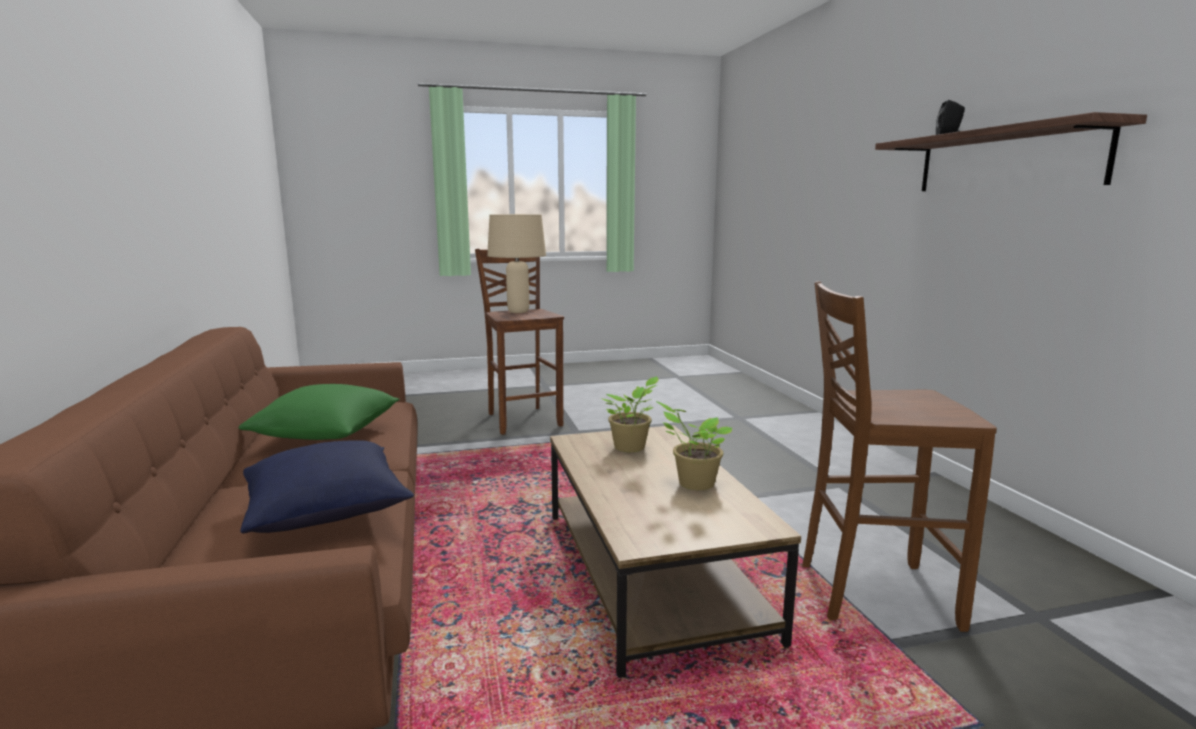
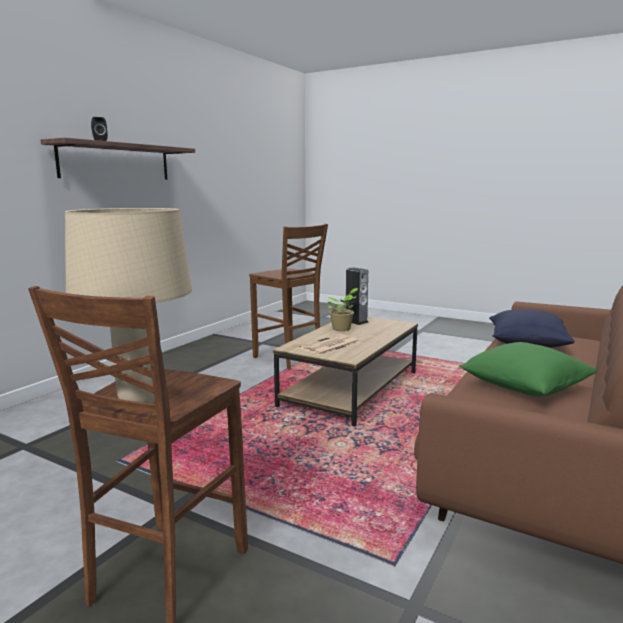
camera: 135 degrees left, 0 degrees up
potted plant [600,376,658,452] -> newspaper [299,334,360,356]
none -> speaker [346,267,369,325]

